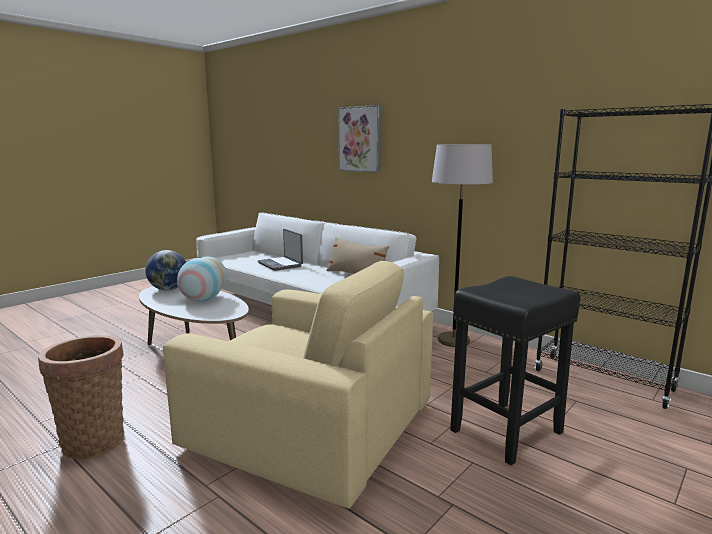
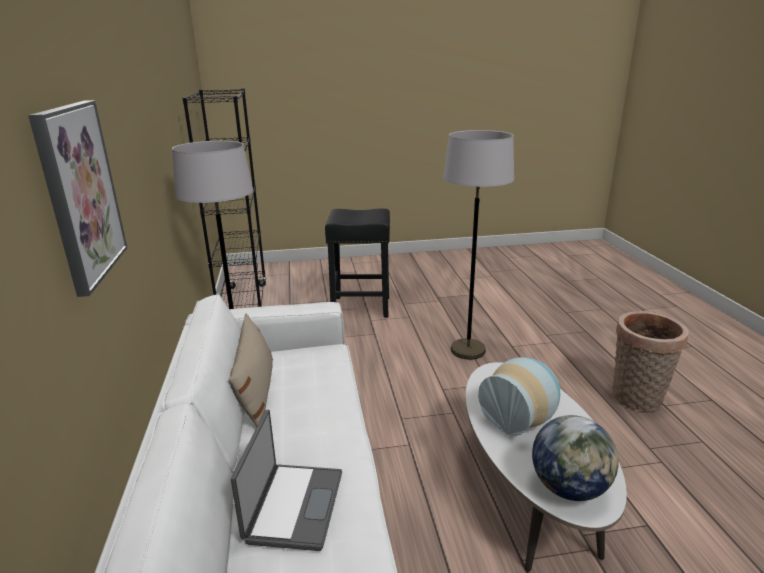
camera: 140 degrees left, 10 degrees up
beige armchair [163,261,433,508] -> grey floor lamp [443,130,514,360]

